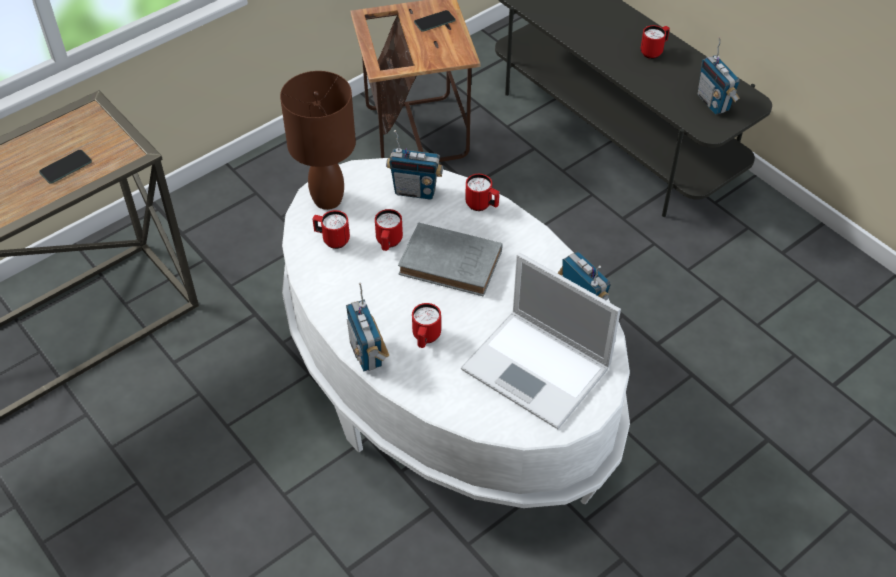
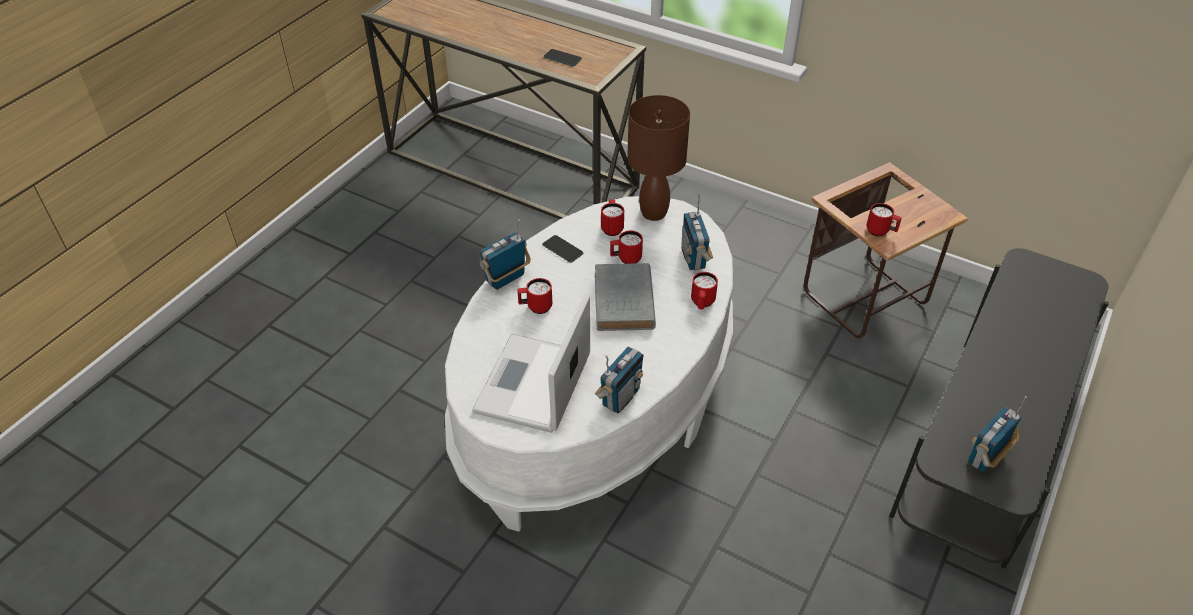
camera: 70 degrees right, 5 degrees down
phone [414,10,456,32] -> phone moved to [543,235,583,263]
red mug [640,25,670,59] -> red mug moved to [866,203,902,236]

